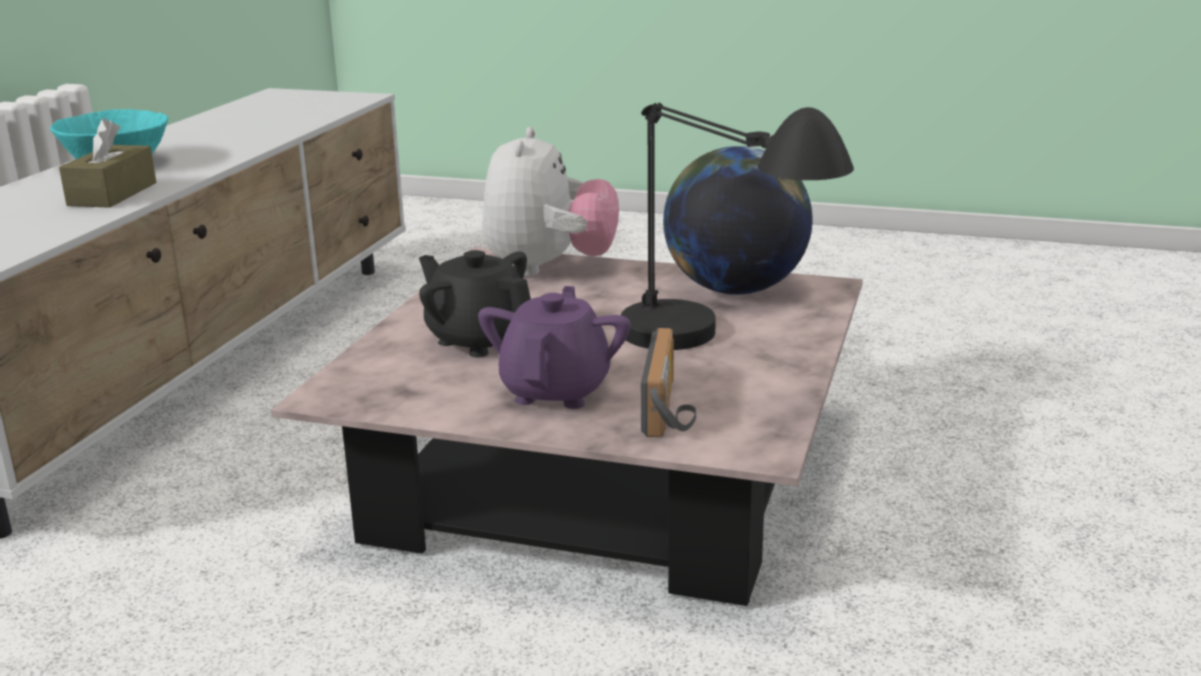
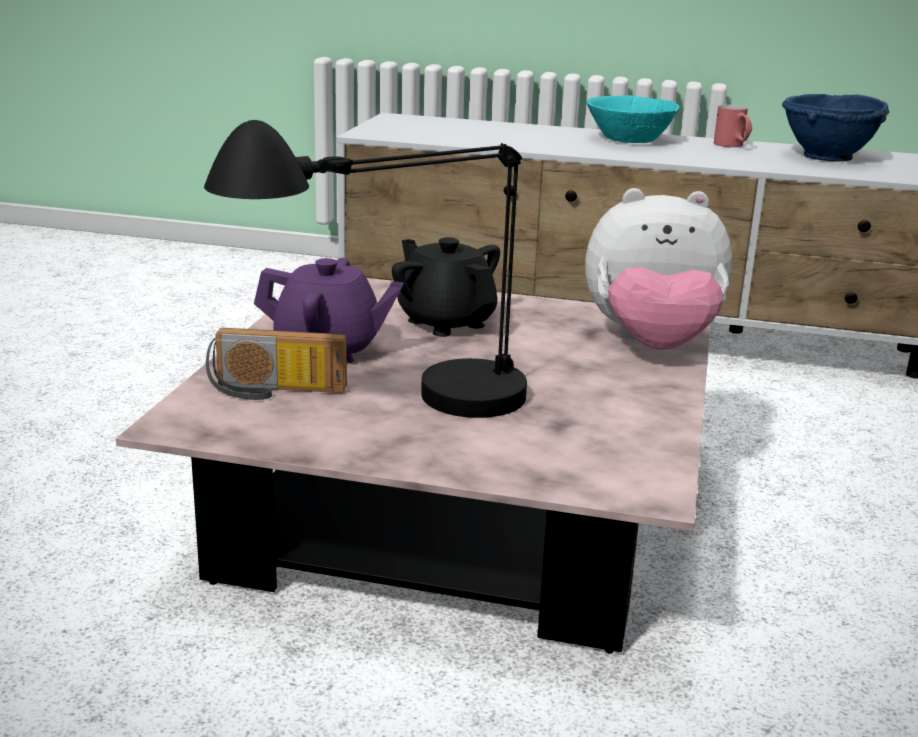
camera: 85 degrees right, 0 degrees up
brown tissue box [59,118,156,208] -> none
black teapot [419,250,531,358] -> black teapot turned 75 degrees counterclockwise [392,237,500,337]
globe [663,146,812,295] -> none
none -> red mug [714,105,752,147]
none -> blue bowl [782,94,889,162]

